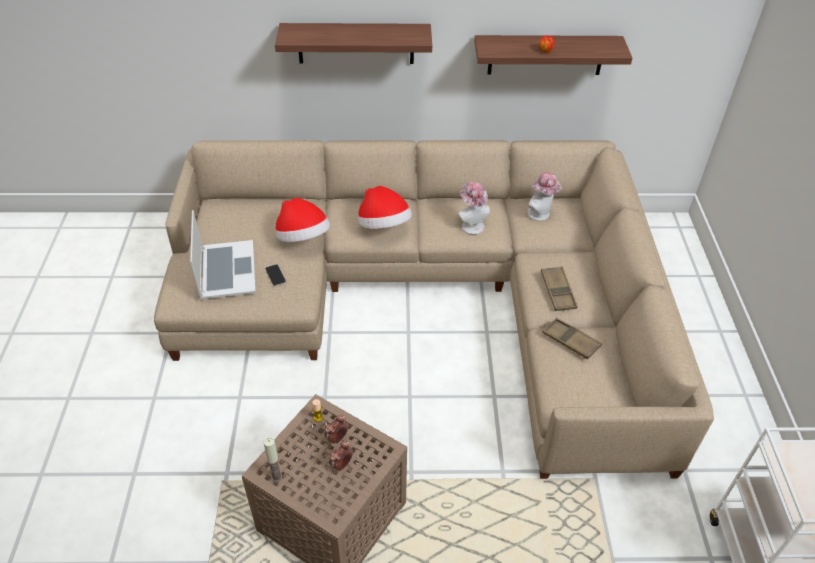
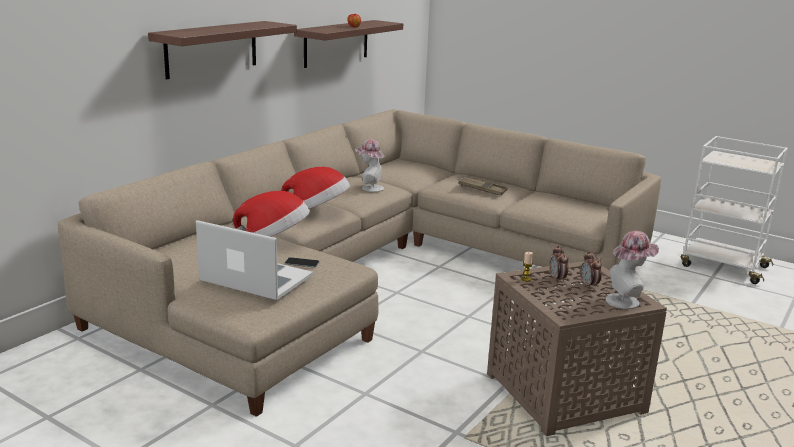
camera: 55 degrees left, 25 degrees down
candle [264,437,282,482] -> none
hat [527,172,562,221] -> hat moved to [606,231,659,309]
brown tray [542,318,602,359] -> none

